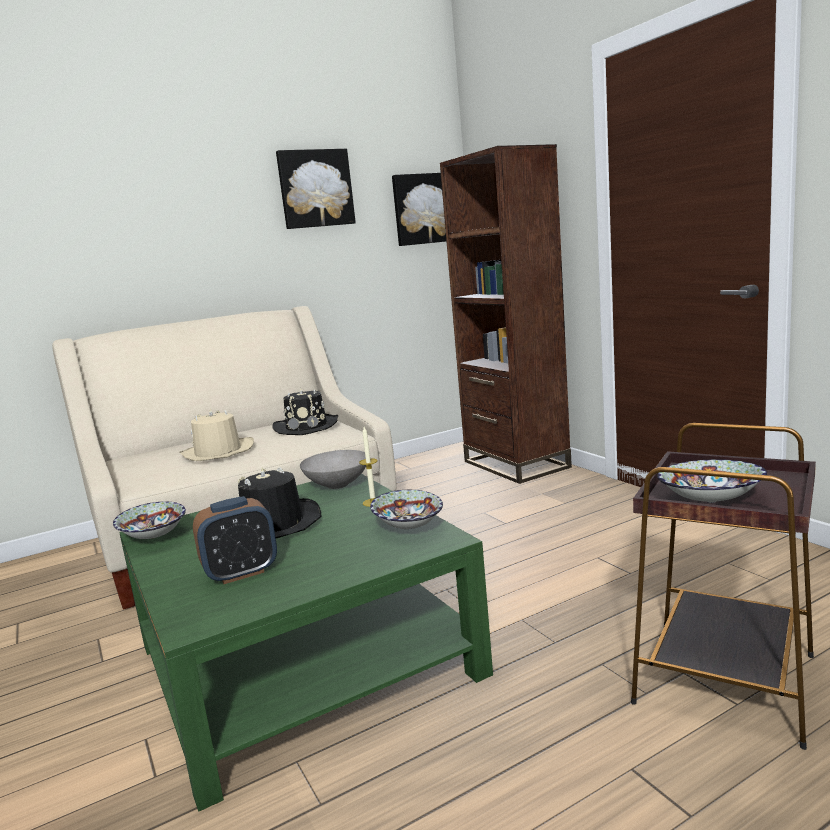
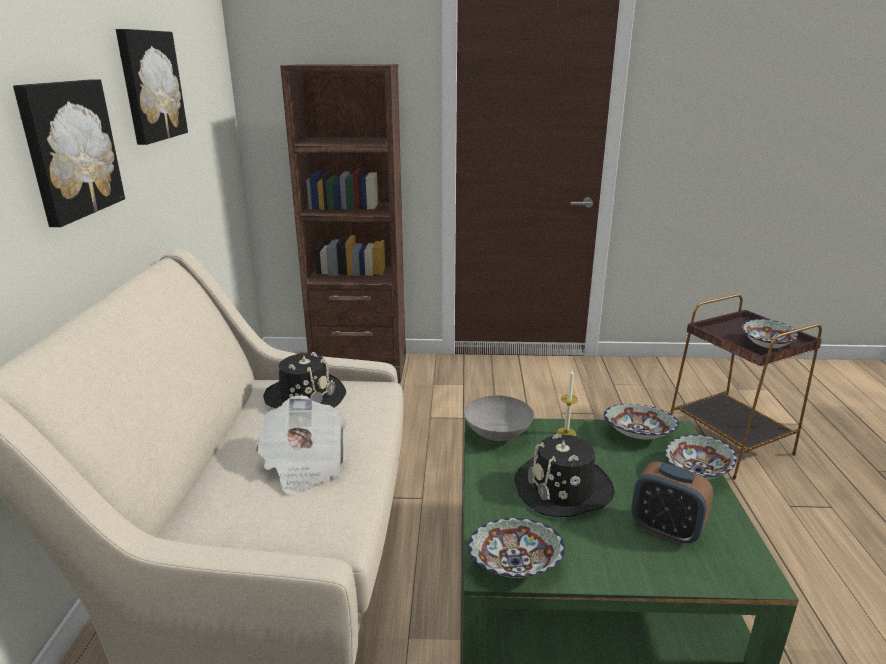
camera: 60 degrees left, 10 degrees up
beige hat [180,409,254,461] -> newspaper [256,396,346,496]
alarm clock [193,496,277,584] -> alarm clock turned 120 degrees clockwise [631,461,713,545]
picture [392,173,446,246] -> picture moved to [13,79,125,227]
none -> bowl [665,435,737,480]

